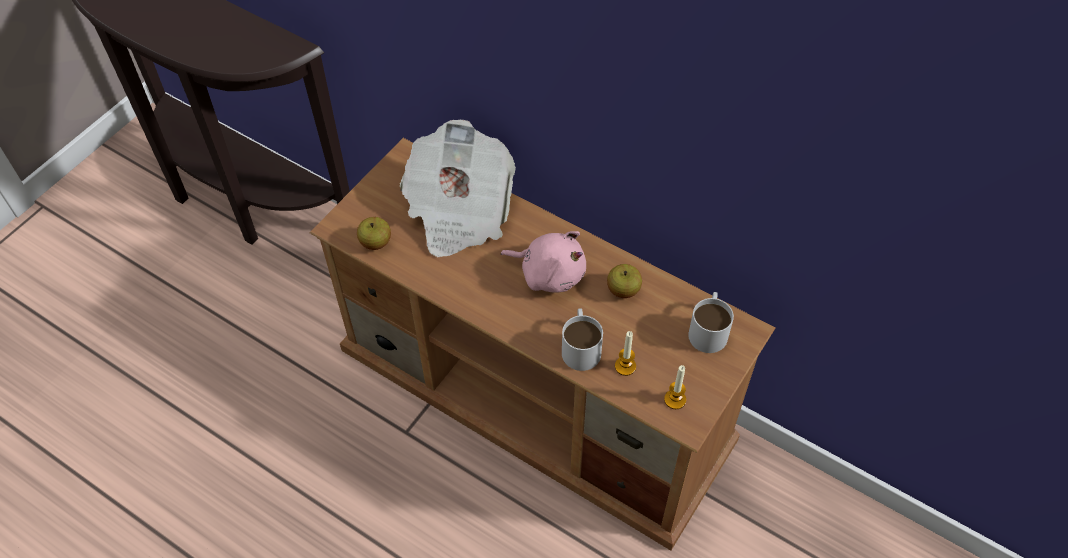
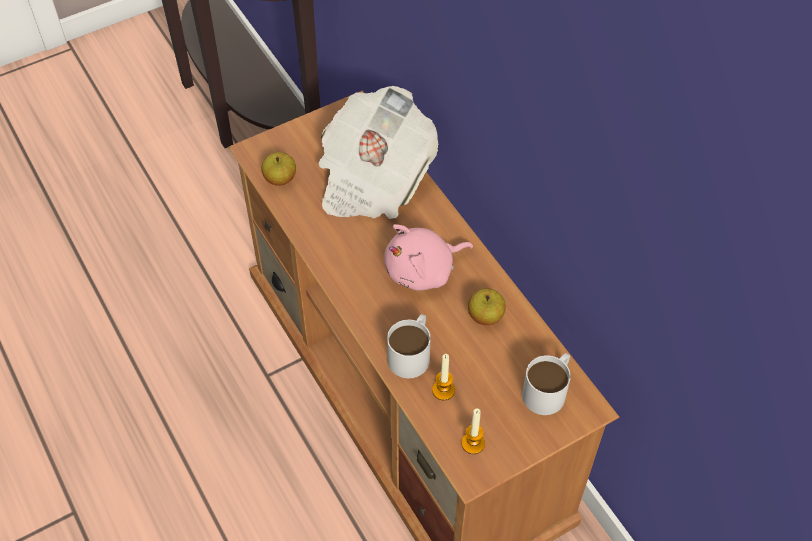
camera: 25 degrees right, 0 degrees up
pink plush toy [501,231,586,293] -> pink plush toy turned 105 degrees clockwise [384,224,473,291]

